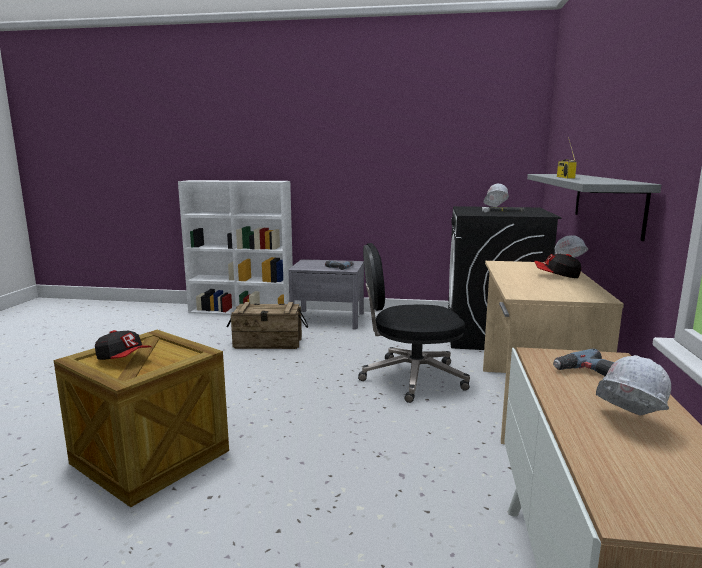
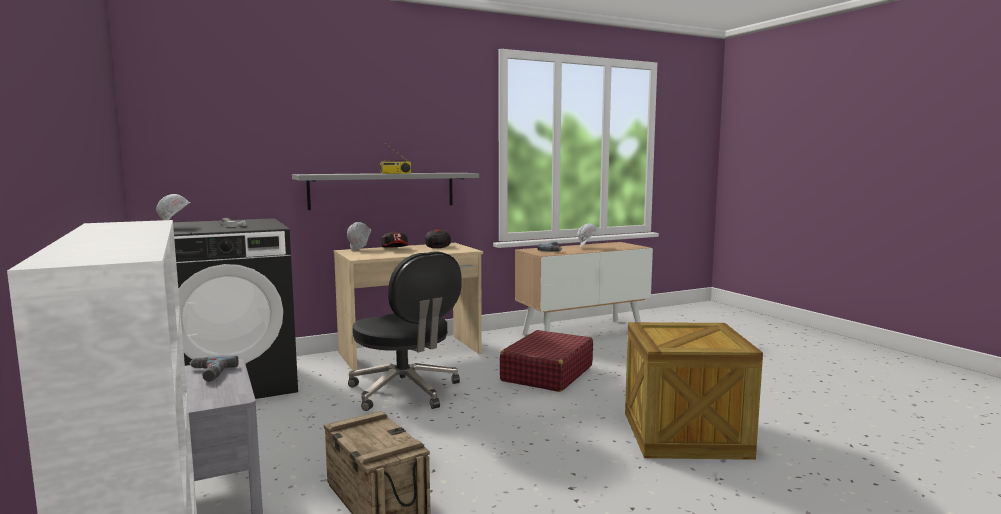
camera: 125 degrees left, 5 degrees down
cap [95,330,151,360] -> cap moved to [425,229,451,248]
none -> red suitcase [500,330,593,392]

